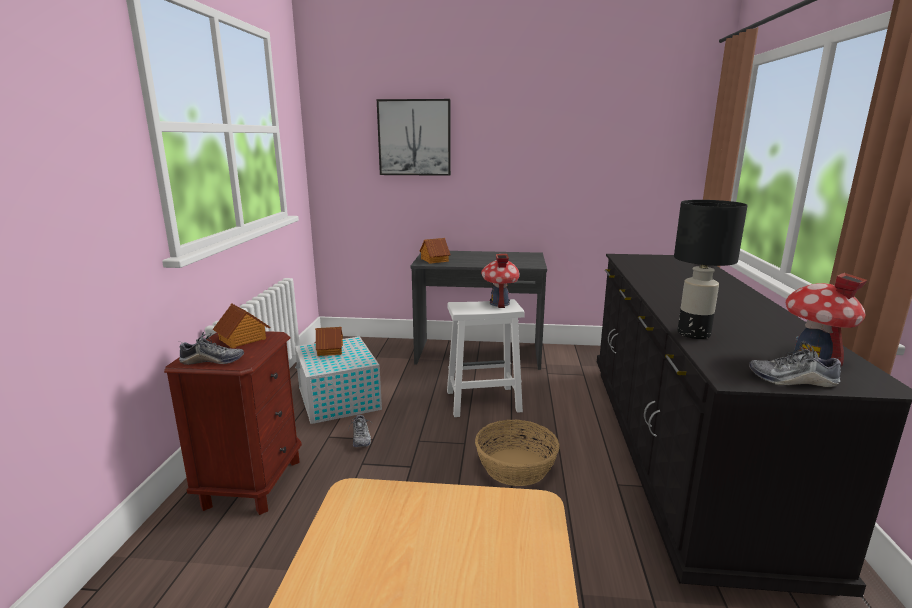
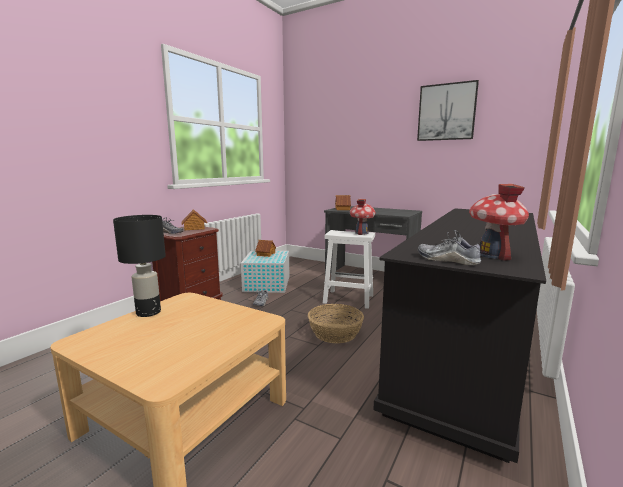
camera: 25 degrees right, 5 degrees down
picture [377,99,451,176] -> picture moved to [417,80,479,141]
black table lamp [674,200,748,339] -> black table lamp moved to [113,215,166,317]

